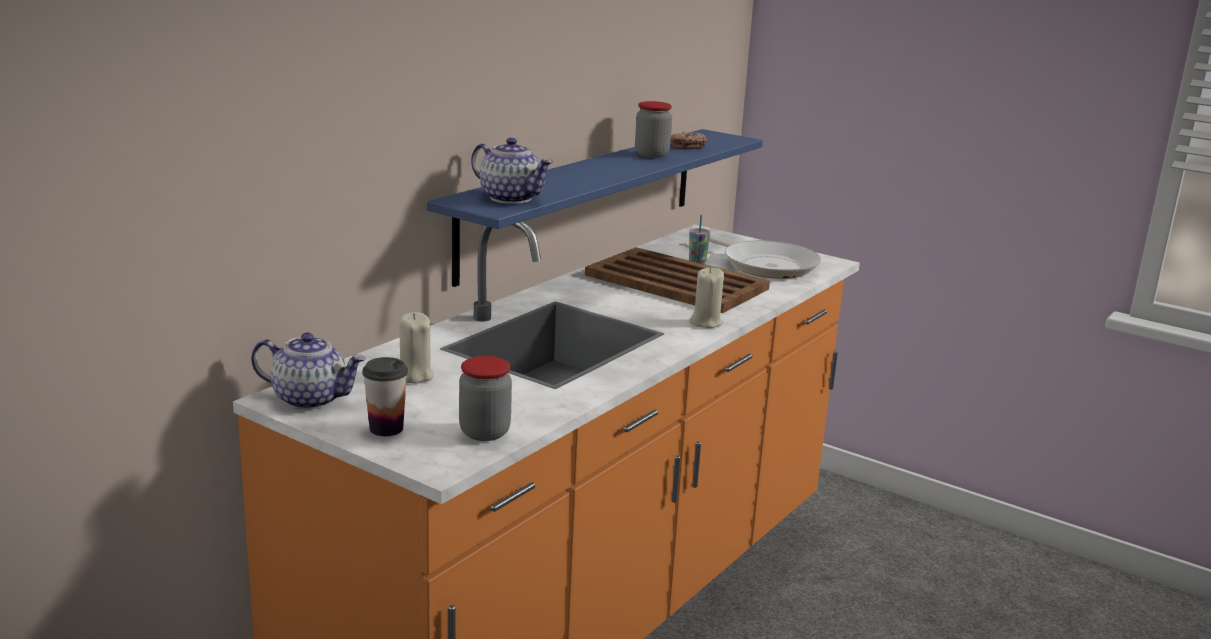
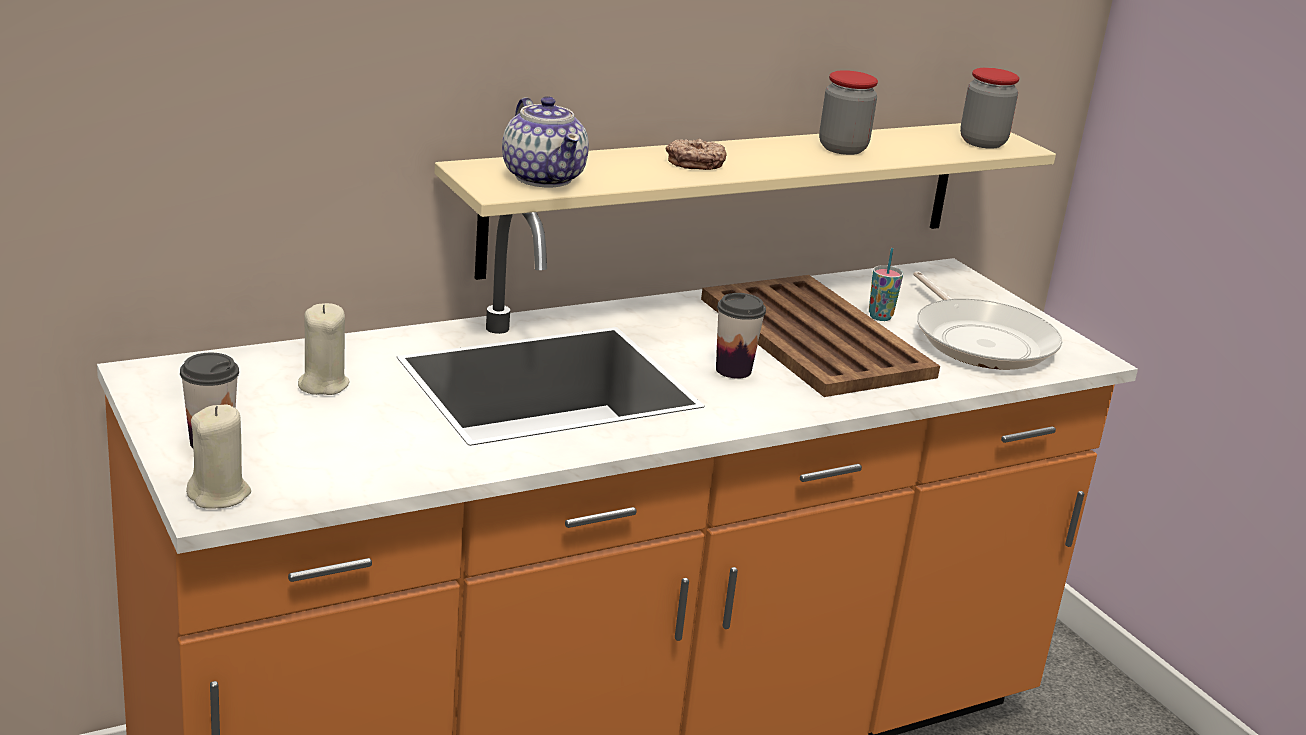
camera: 25 degrees right, 5 degrees up
teapot [251,332,366,410] -> none
blue shelf [427,129,763,287] -> beige shelf [435,123,1056,280]
jar [459,356,512,441] -> jar moved to [960,68,1019,149]
donut [671,132,707,149] -> donut moved to [666,139,727,170]
beige candle [689,267,724,328] -> beige candle moved to [186,404,251,509]
none -> cup [716,293,766,379]

